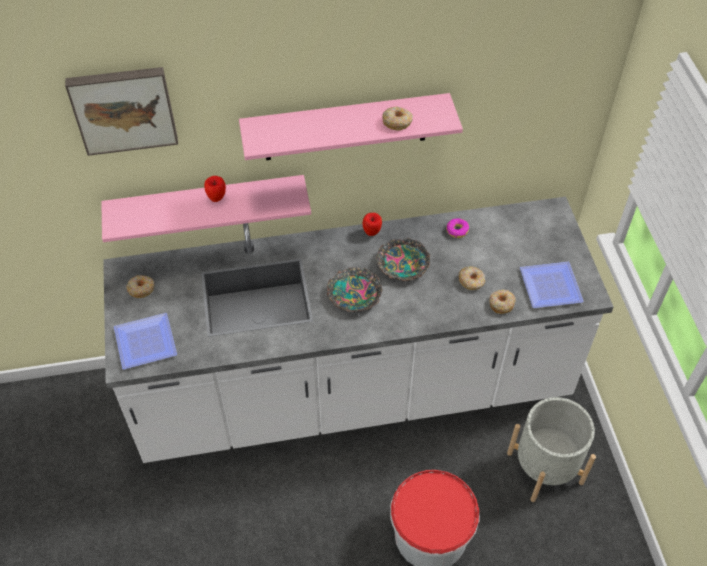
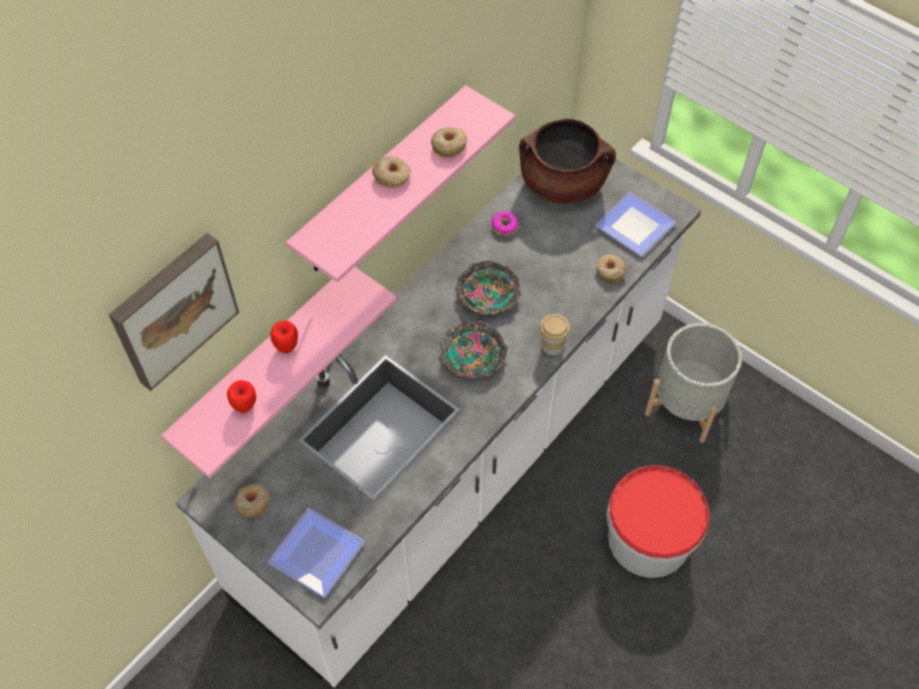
camera: 40 degrees left, 5 degrees up
apple [362,213,382,236] -> apple moved to [227,380,256,413]
donut [459,266,485,290] -> donut moved to [372,157,411,188]
none -> brown cooking pot [519,119,616,204]
none -> cup [540,314,570,355]

